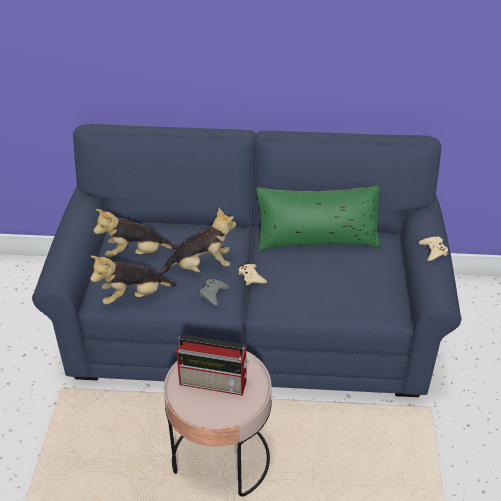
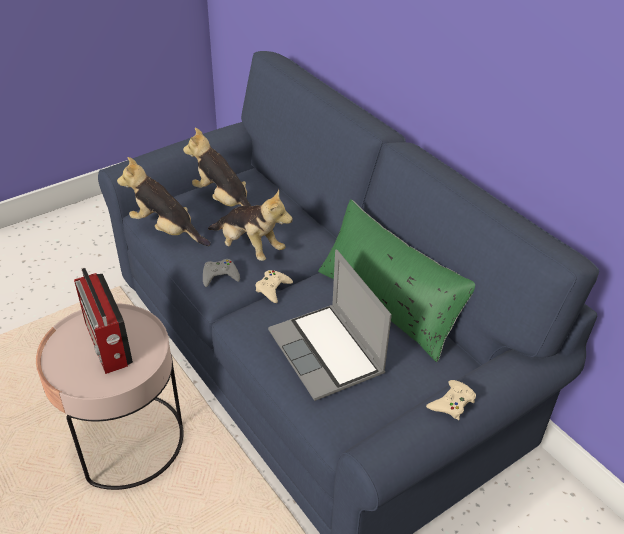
camera: 50 degrees right, 0 degrees up
none -> laptop [268,249,392,401]

